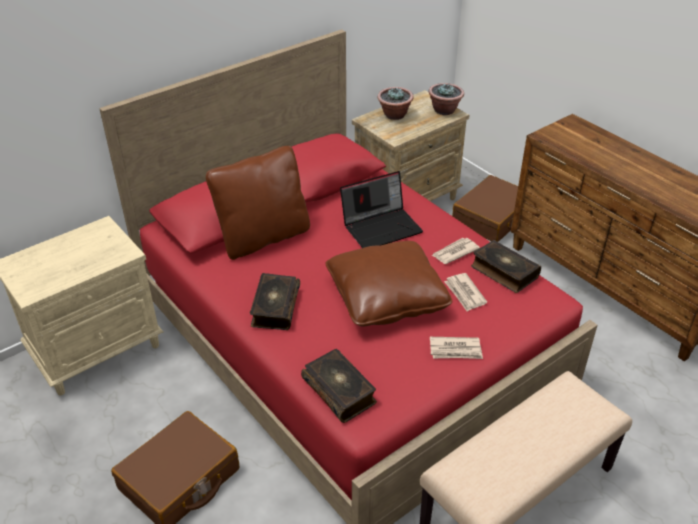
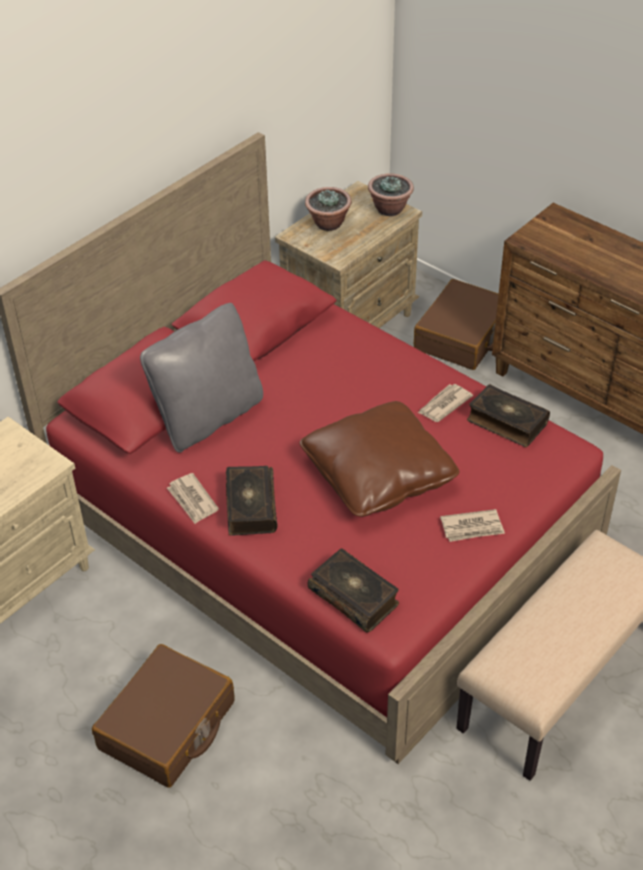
camera: 10 degrees left, 5 degrees up
brown pillow [206,146,310,260] -> grey pillow [140,303,263,453]
laptop [340,171,423,248] -> none
newspaper [444,273,487,311] -> newspaper moved to [167,473,219,524]

